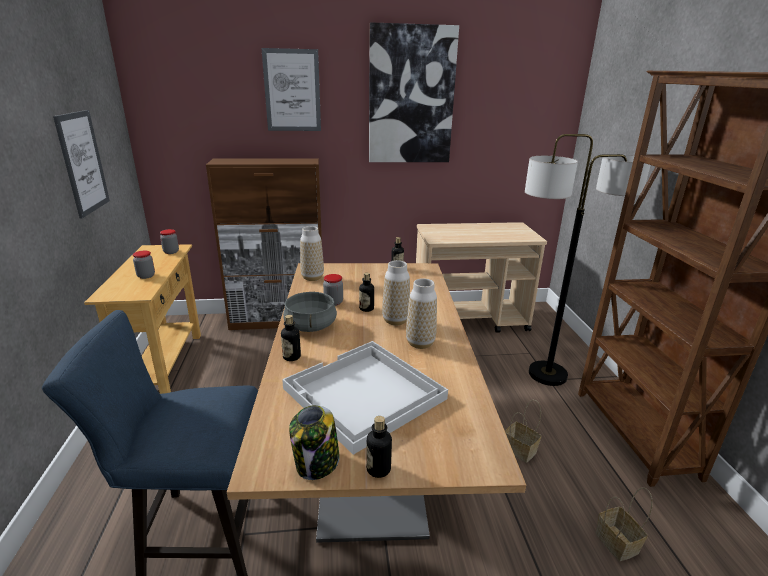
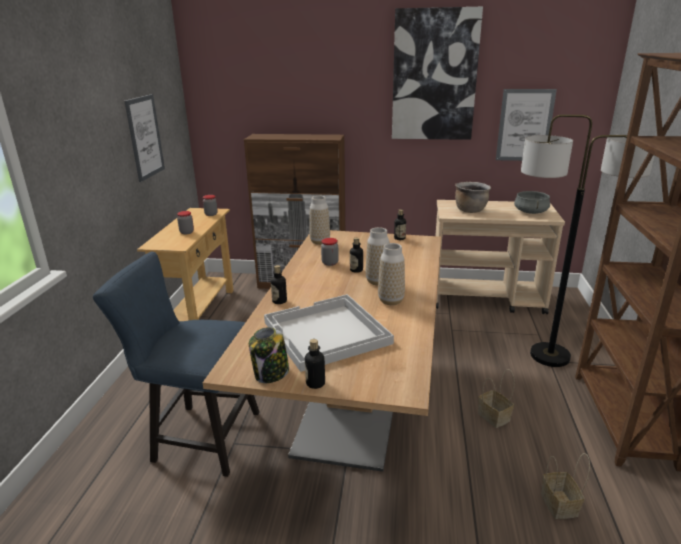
camera: 15 degrees right, 0 degrees up
picture [261,48,321,131] -> picture moved to [496,89,557,161]
grey cooking pot [283,291,337,332] -> grey cooking pot moved to [514,191,550,214]
none -> brown cooking pot [455,182,491,213]

